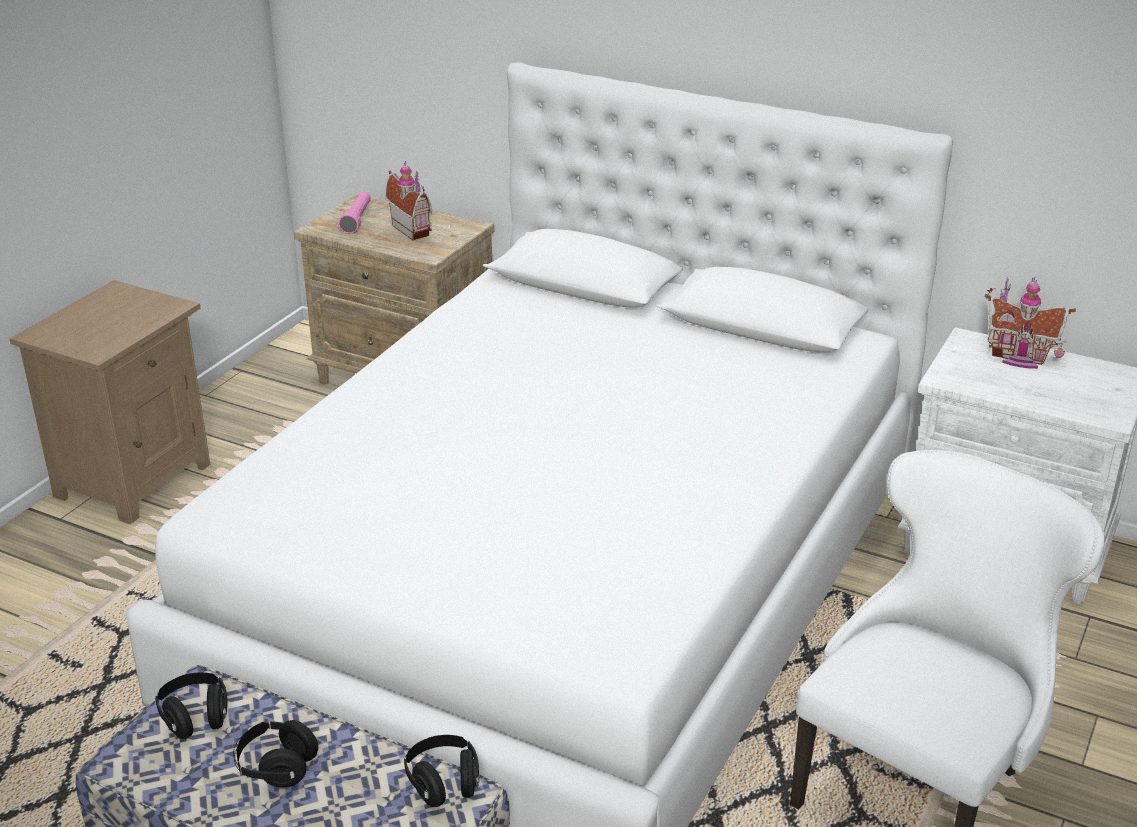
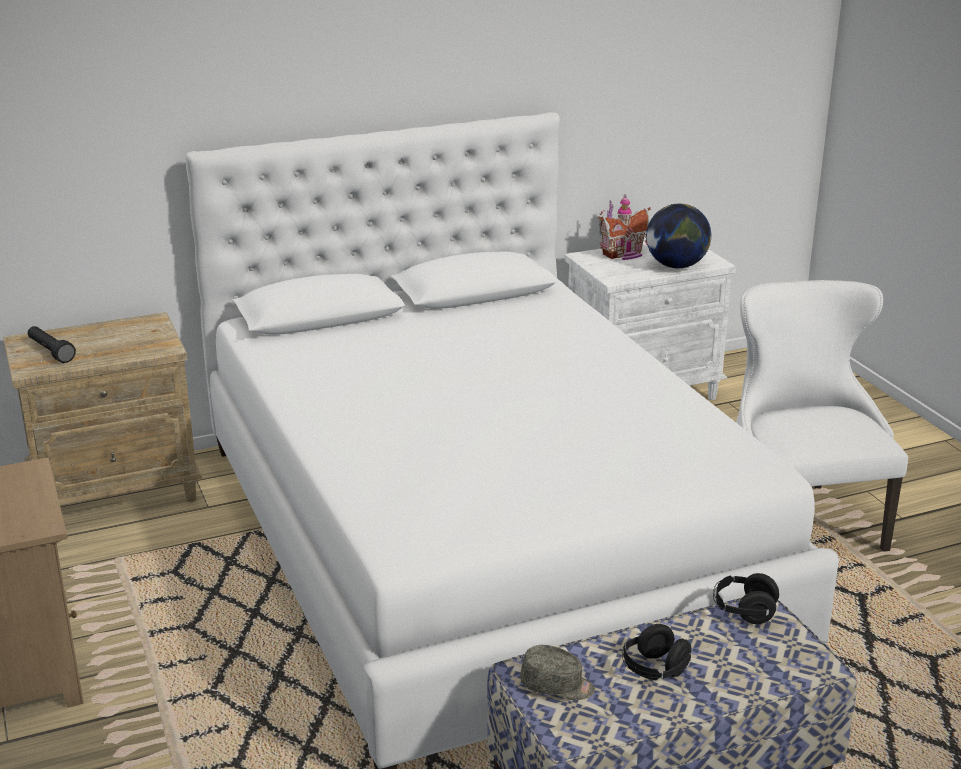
camera: 50 degrees left, 5 degrees down
black headphones [156,672,227,739] -> grey cap [520,645,595,700]
pink flashlight [338,192,371,234] -> black flashlight [28,326,76,363]
toy house [385,161,432,241] -> none
none -> globe [646,203,711,268]

